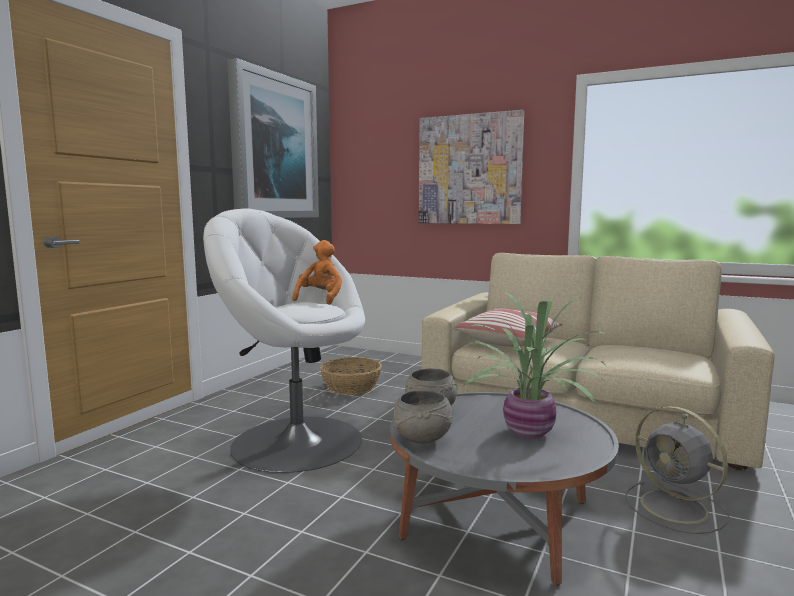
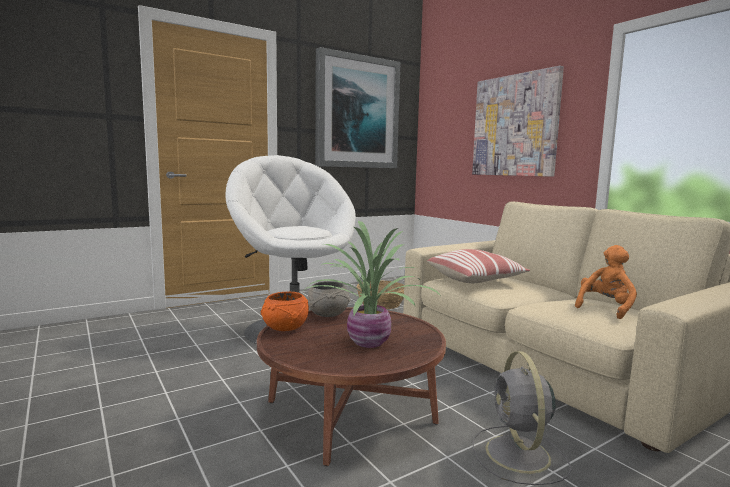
camera: 30 degrees right, 0 degrees up
orange plush toy [292,240,342,305] -> orange plush toy moved to [575,245,637,319]
grey coffee table [390,392,619,585] -> brown coffee table [257,307,446,466]
grey bowl [393,390,453,444] -> orange bowl [261,292,309,331]

